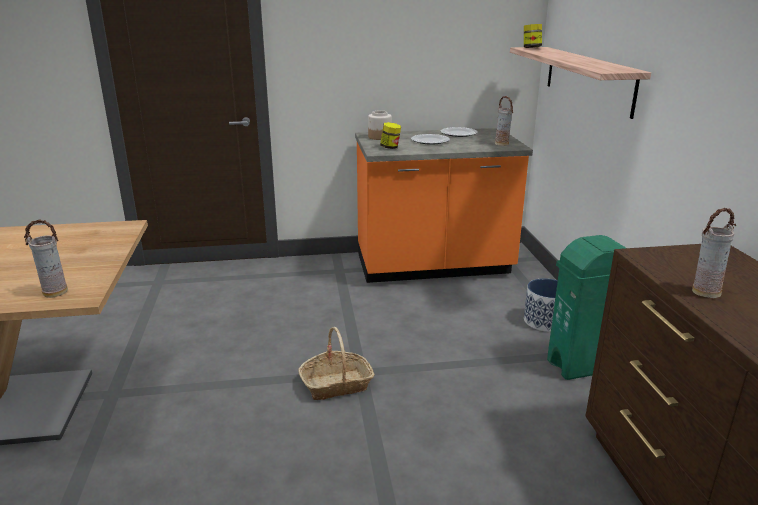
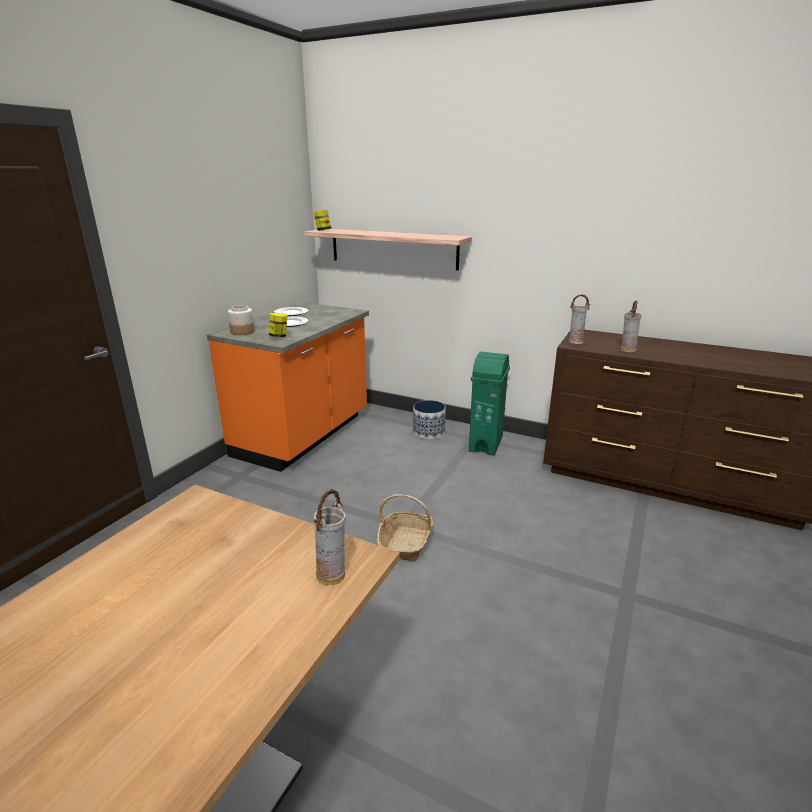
camera: 55 degrees left, 0 degrees up
vase [495,96,513,146] -> vase moved to [569,294,590,344]

